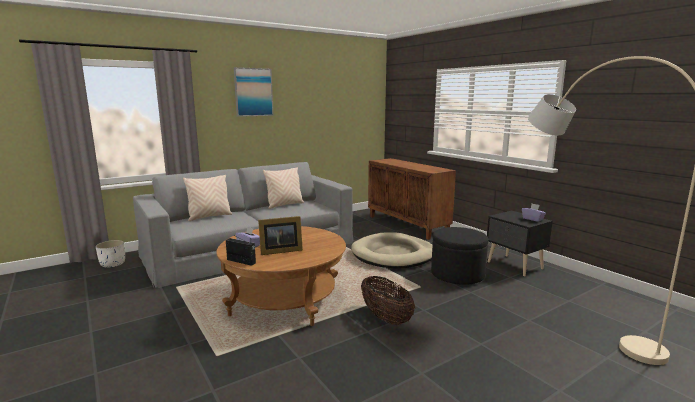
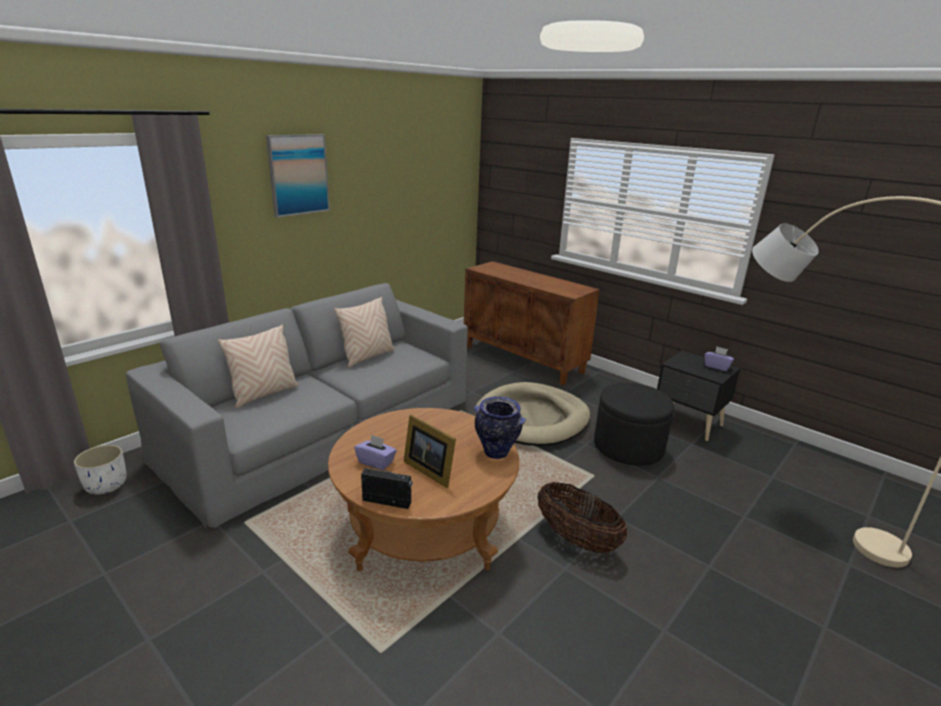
camera: 15 degrees left, 10 degrees up
picture frame [258,216,303,255] -> picture frame turned 75 degrees clockwise [404,415,456,488]
none -> vase [474,396,526,459]

